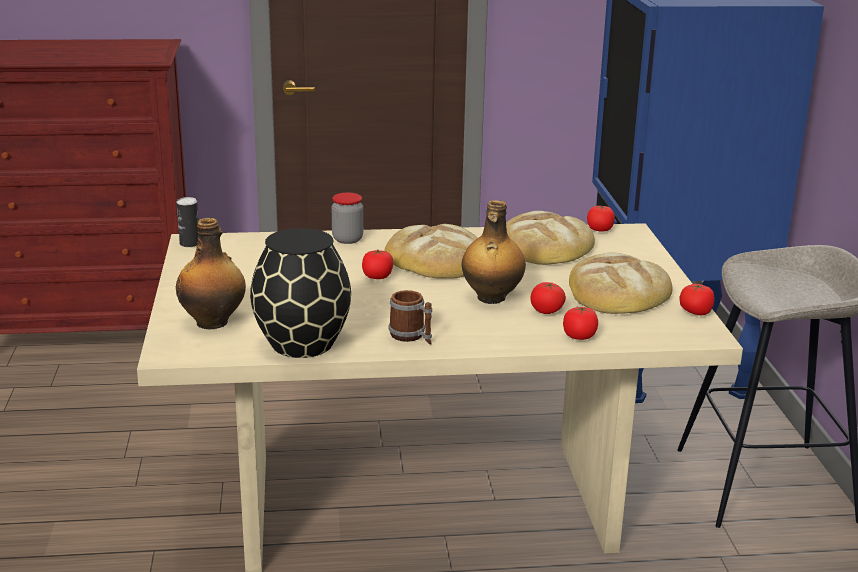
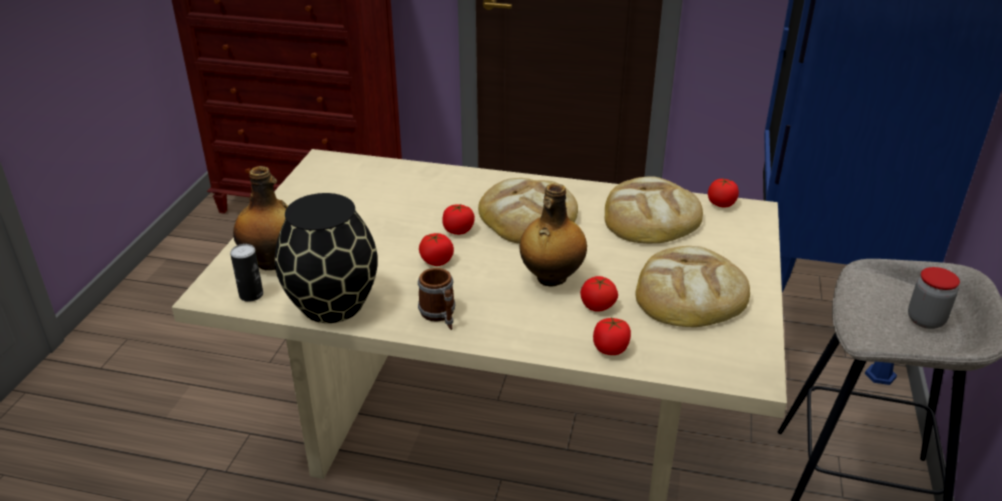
camera: 20 degrees right, 10 degrees up
can [177,197,199,247] -> can moved to [230,244,263,302]
jar [332,192,363,244] -> jar moved to [908,267,960,329]
tomato [680,283,715,315] -> tomato moved to [419,233,454,266]

